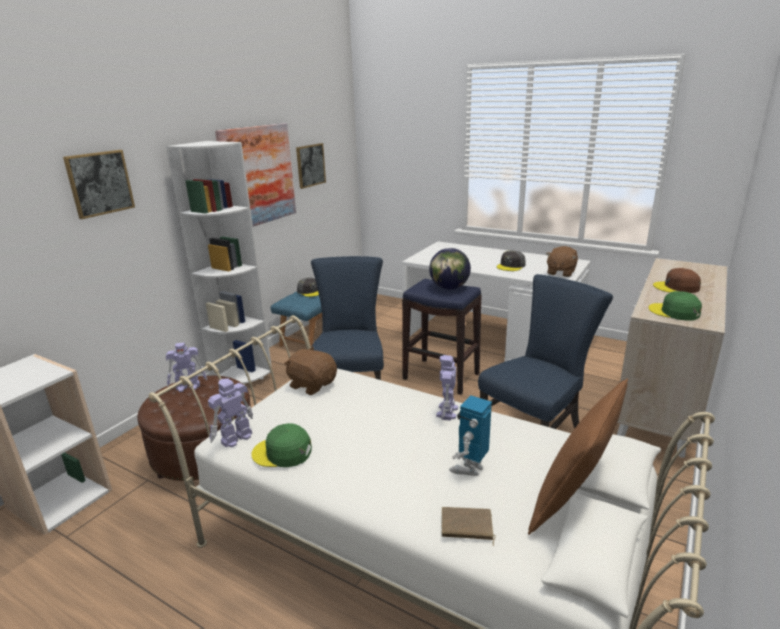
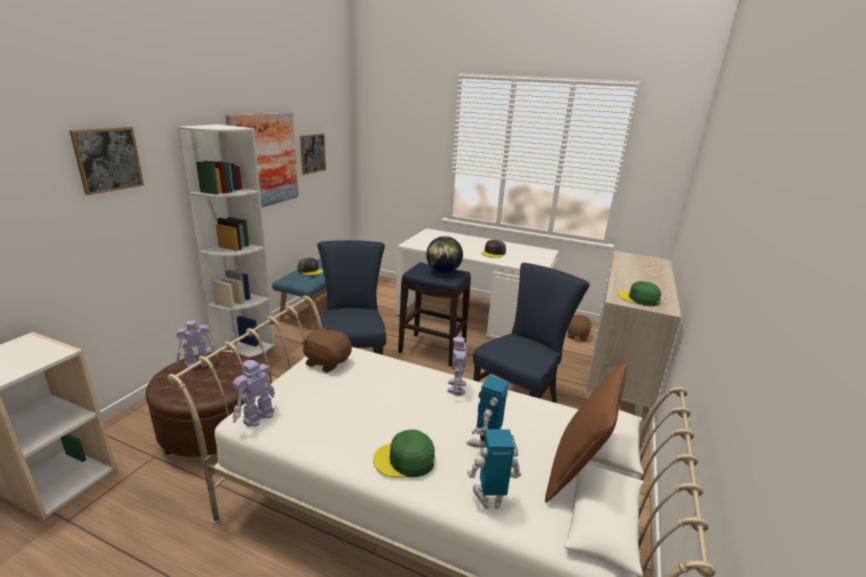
camera: 10 degrees left, 0 degrees up
green cap [251,423,312,467] -> green cap moved to [373,429,435,477]
brown book [442,507,496,546] -> toy robot [467,429,521,509]
brown plush toy [546,246,578,277] -> brown plush toy moved to [568,315,592,341]
brown cap [653,268,701,293] -> none

